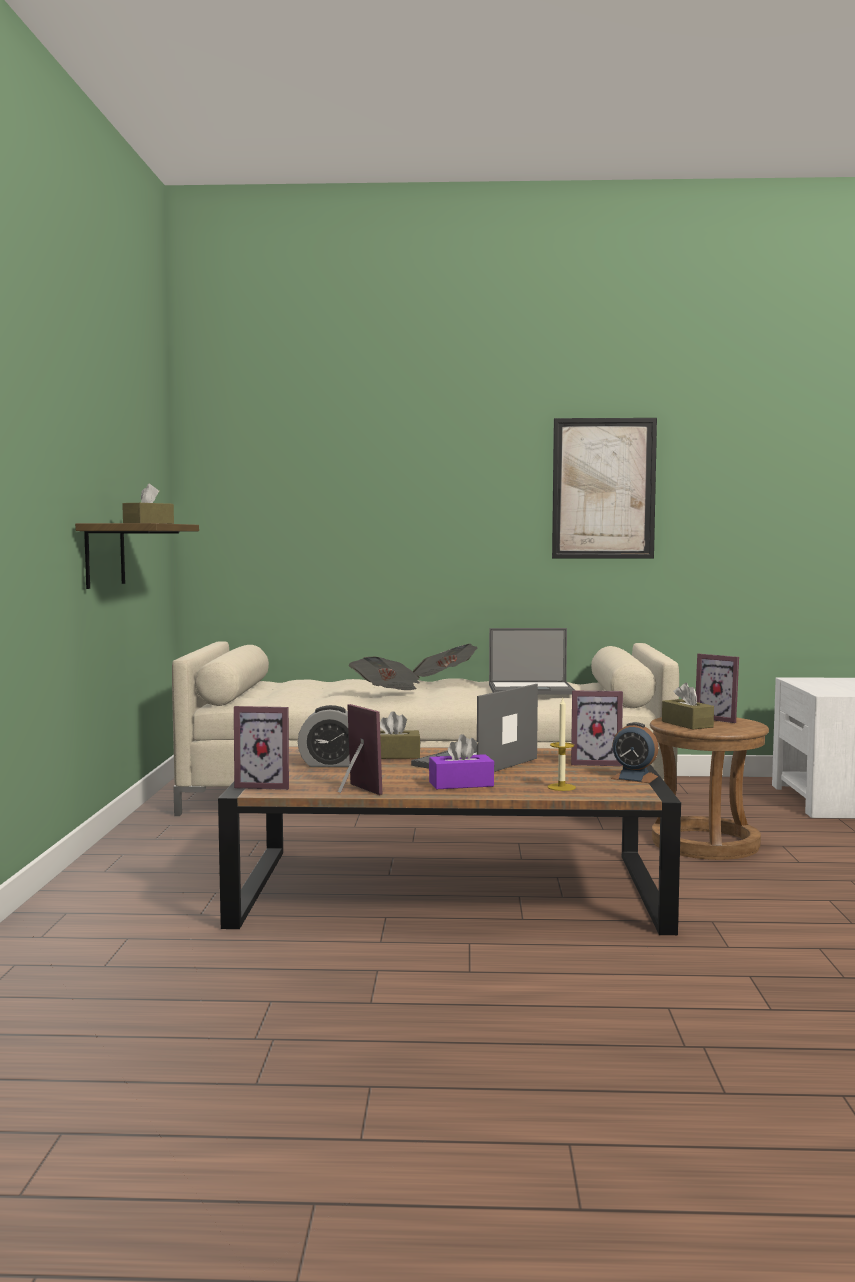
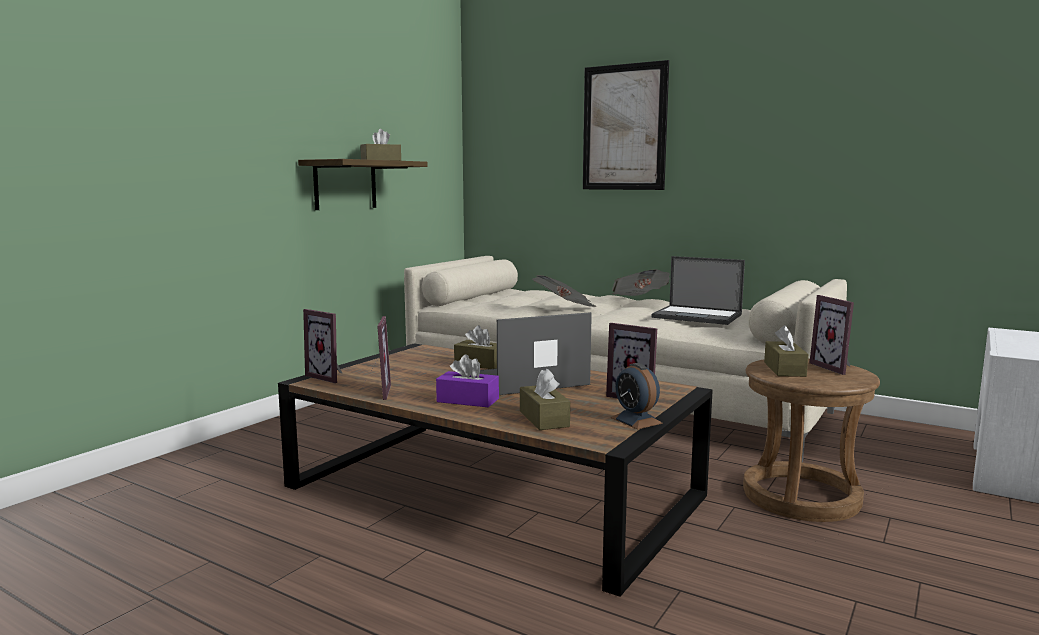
camera: 30 degrees right, 5 degrees up
alarm clock [298,705,350,767] -> none
candle [548,698,576,791] -> brown tissue box [520,368,570,430]
picture [552,418,657,559] -> picture moved to [583,60,669,190]

